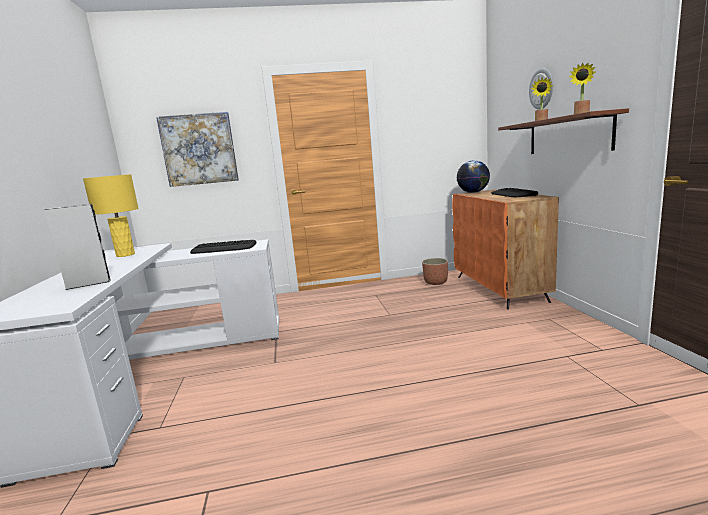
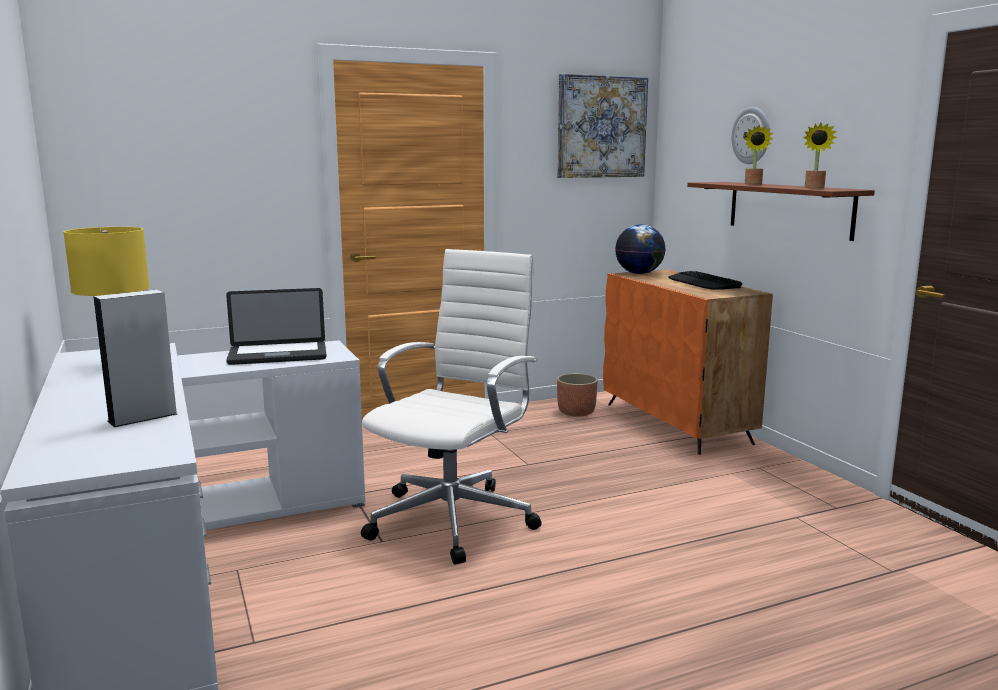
camera: 15 degrees left, 0 degrees up
picture [156,112,239,187] -> picture moved to [557,74,648,178]
keyboard [190,240,256,254] -> laptop [226,288,326,365]
none -> white office chair [361,249,541,564]

